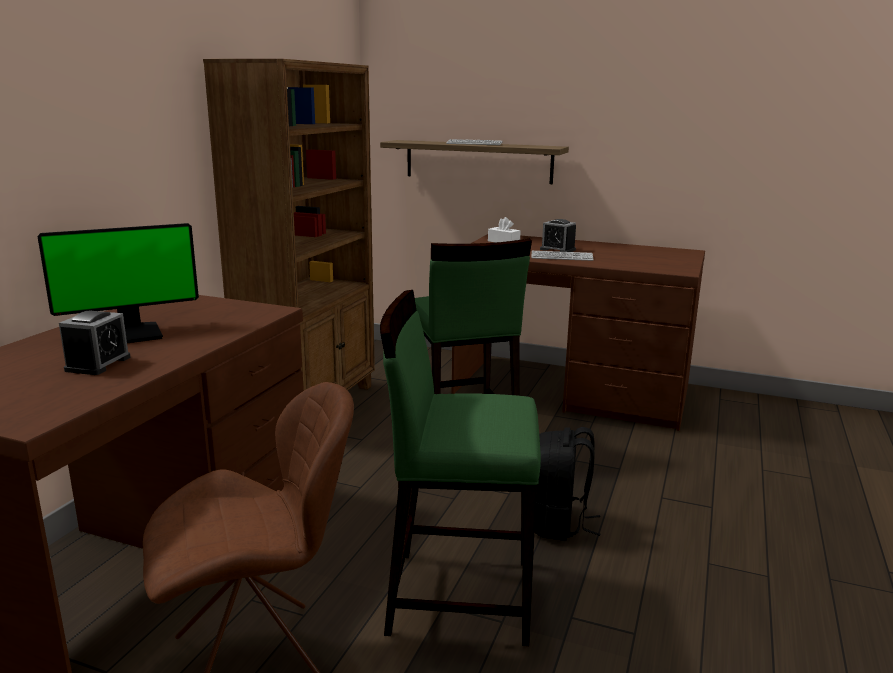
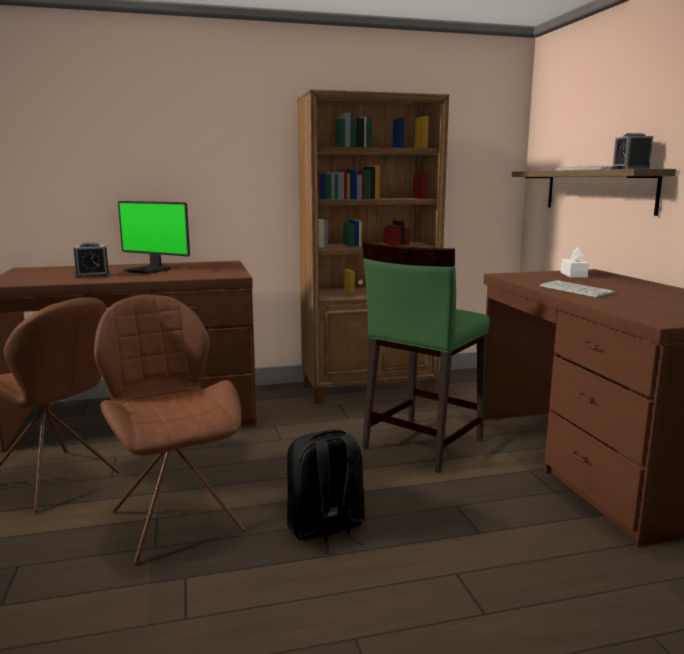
camera: 55 degrees right, 5 degrees down
green stool [380,290,541,646] -> brown chair [94,295,245,564]
alarm clock [540,219,576,252] -> alarm clock moved to [612,133,653,169]

